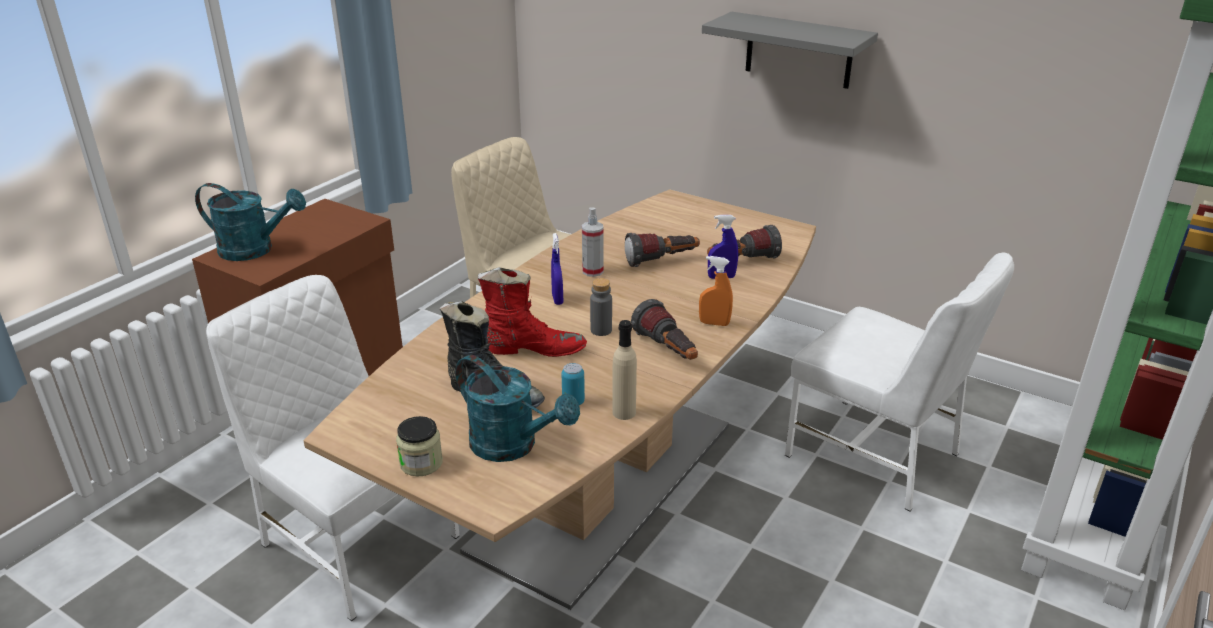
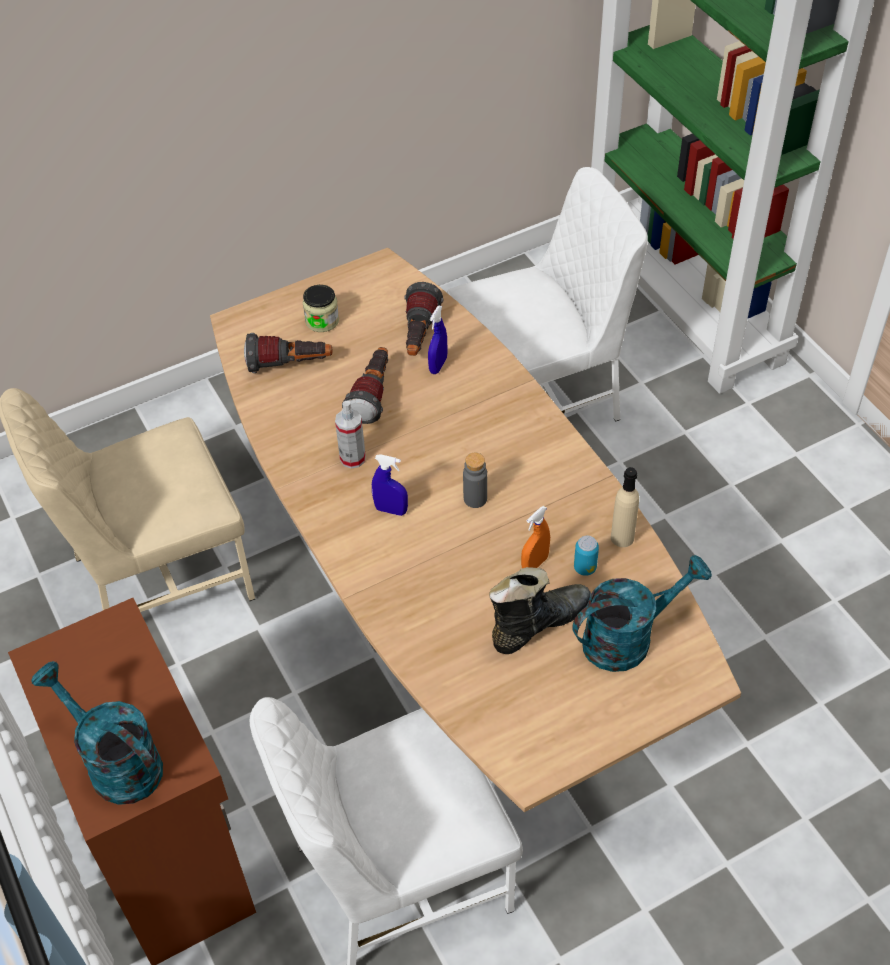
camera: 60 degrees left, 20 degrees up
turquoise watering can [195,183,306,261] -> turquoise watering can turned 90 degrees counterclockwise [31,661,163,805]
jar [396,416,443,476] -> jar moved to [303,285,339,332]
red boot [478,267,587,357] -> none
flashlight [631,299,698,360] -> flashlight moved to [244,333,333,373]
orange spray bottle [699,256,733,326] -> orange spray bottle moved to [521,506,550,568]
grey shelf [702,12,878,89] -> none

